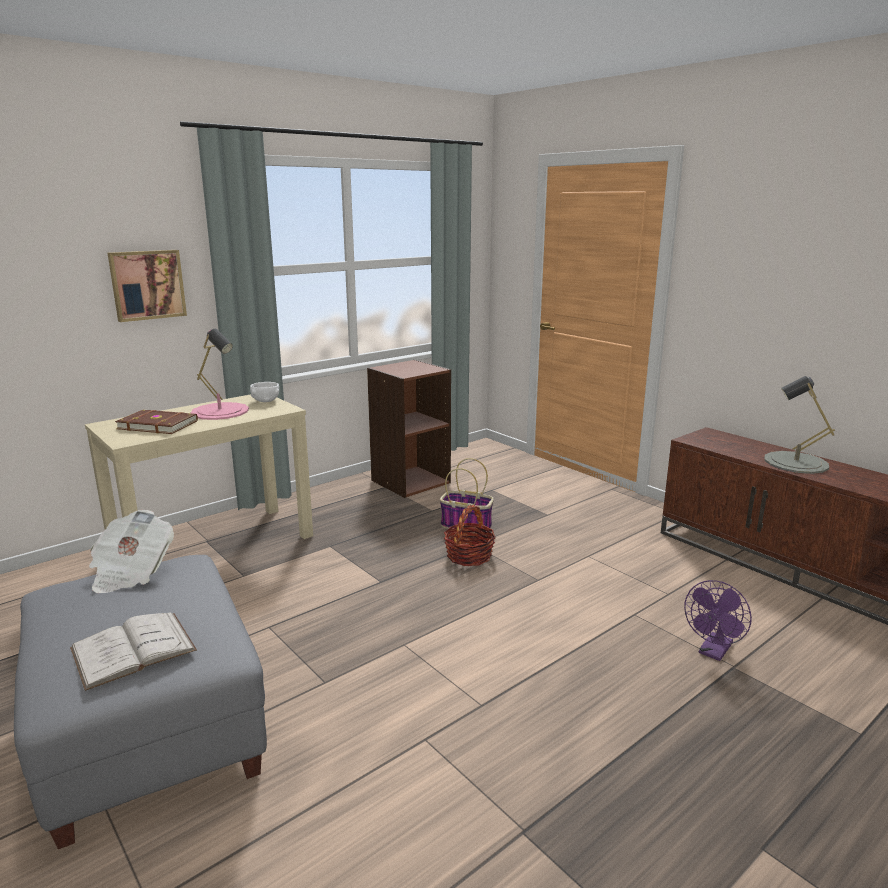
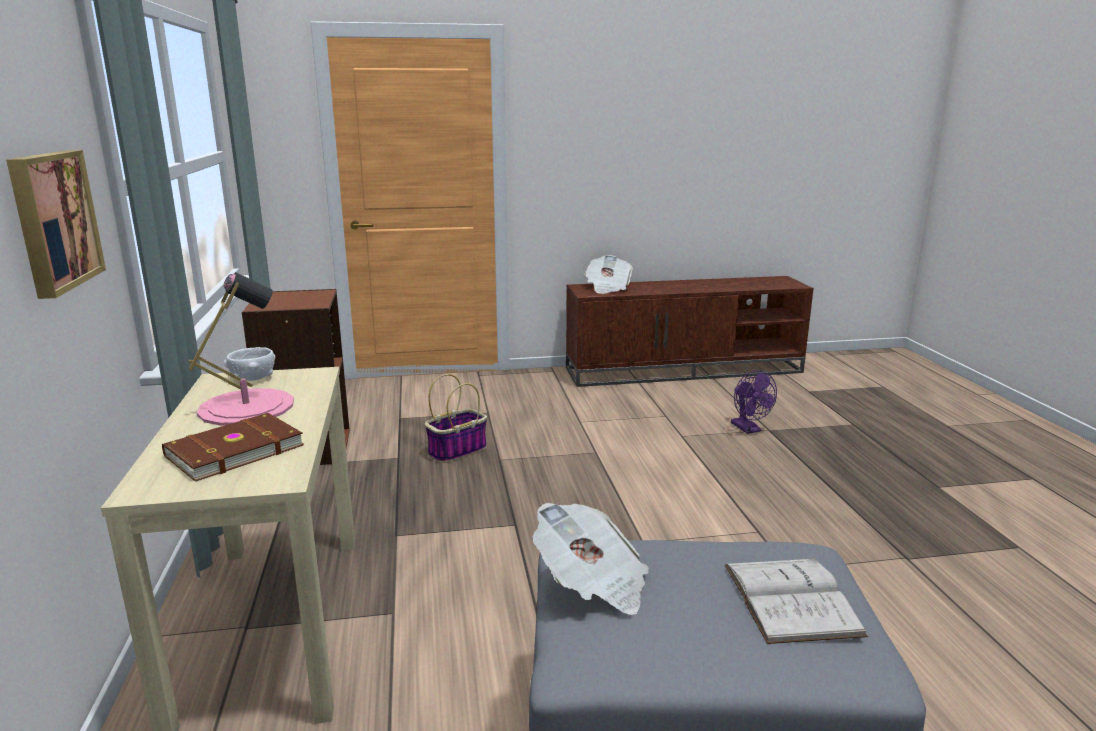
camera: 60 degrees left, 0 degrees up
basket [444,505,496,566] -> none
grey table lamp [764,376,835,474] -> none
none -> newspaper [585,255,633,294]

